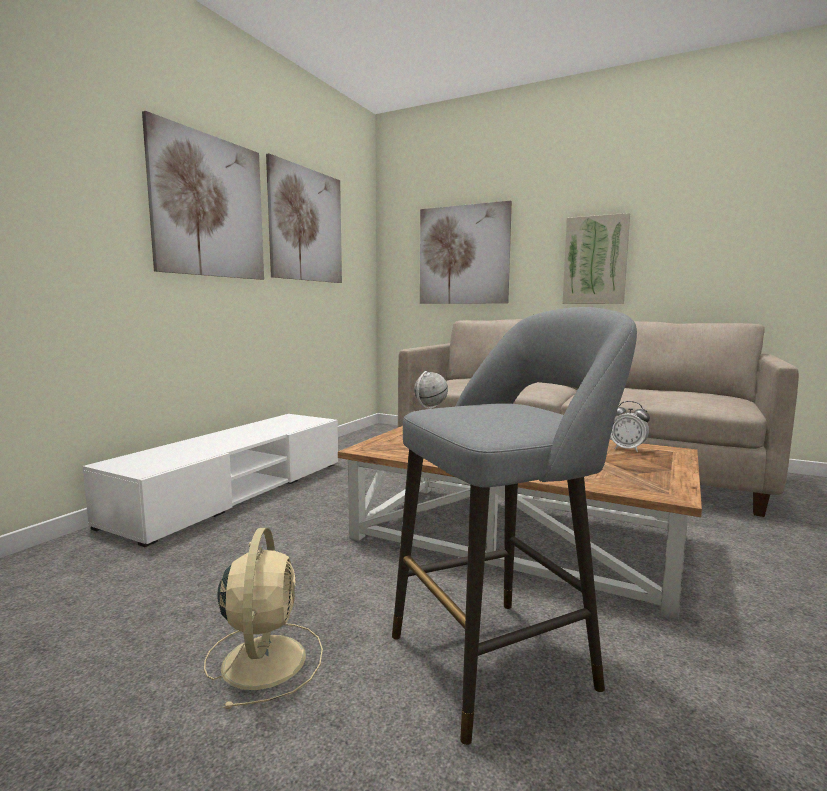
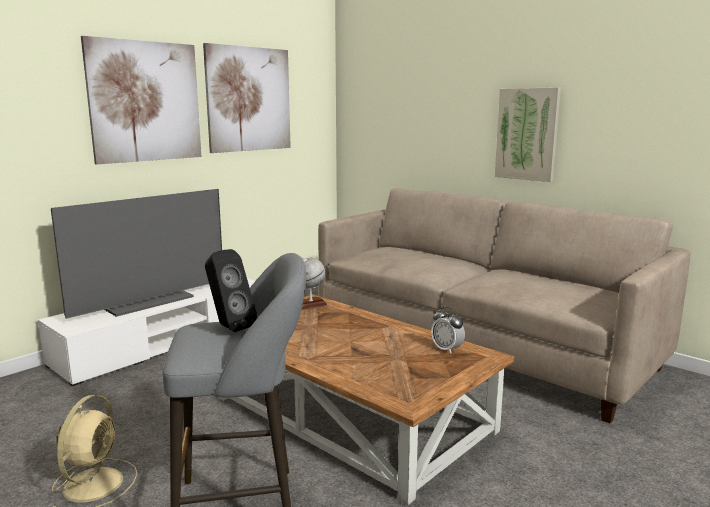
camera: 15 degrees right, 5 degrees up
picture [420,201,512,304] -> none
none -> television [51,189,222,319]
none -> black speaker [205,249,257,332]

